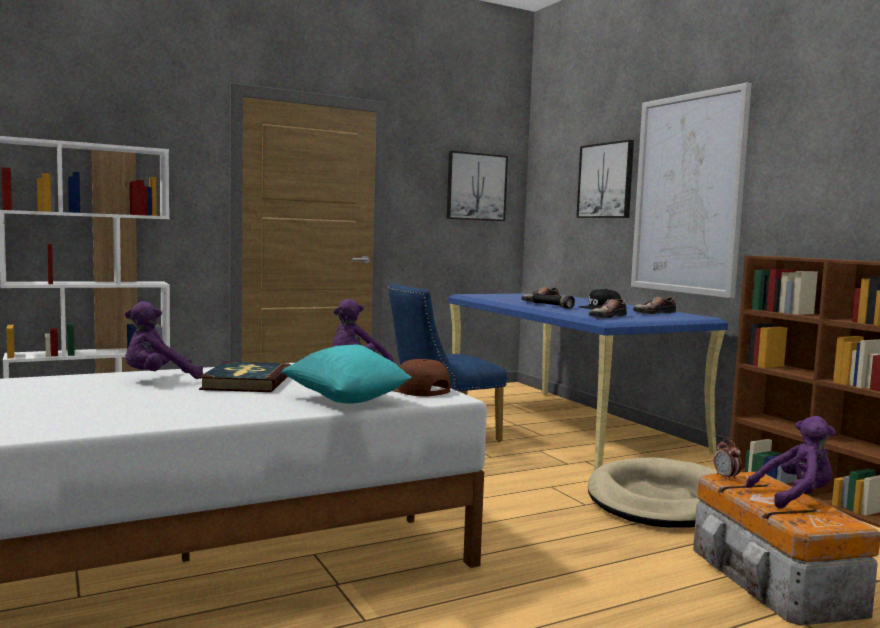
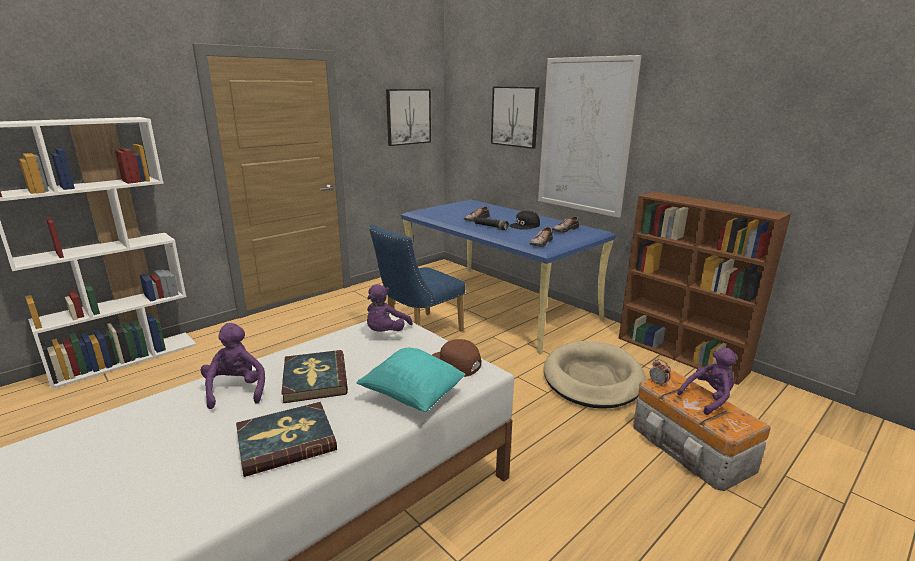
camera: 15 degrees left, 15 degrees up
purple plush toy [125,301,203,379] -> purple plush toy turned 120 degrees clockwise [201,323,265,409]
none -> book [236,402,337,477]

